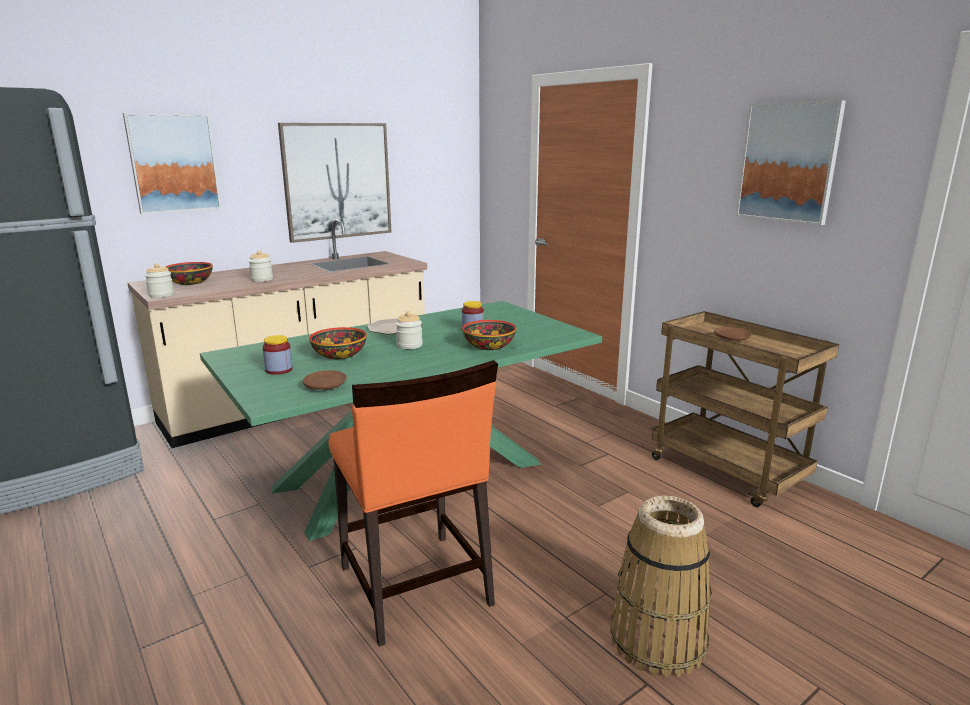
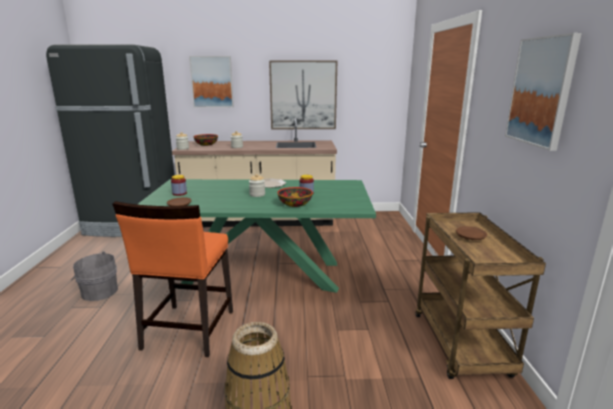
camera: 35 degrees right, 0 degrees up
bowl [309,327,367,359] -> none
none -> grey bucket [71,251,118,301]

